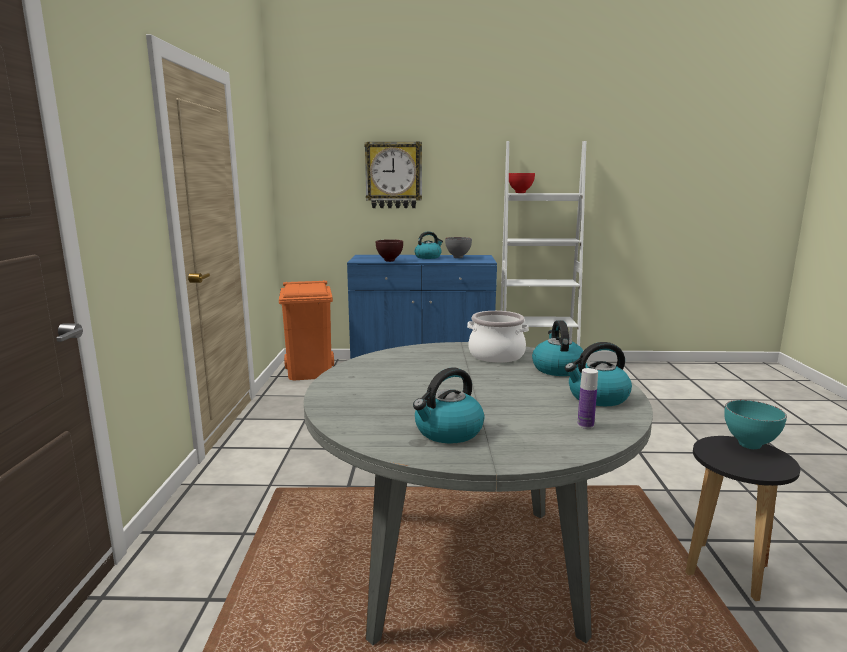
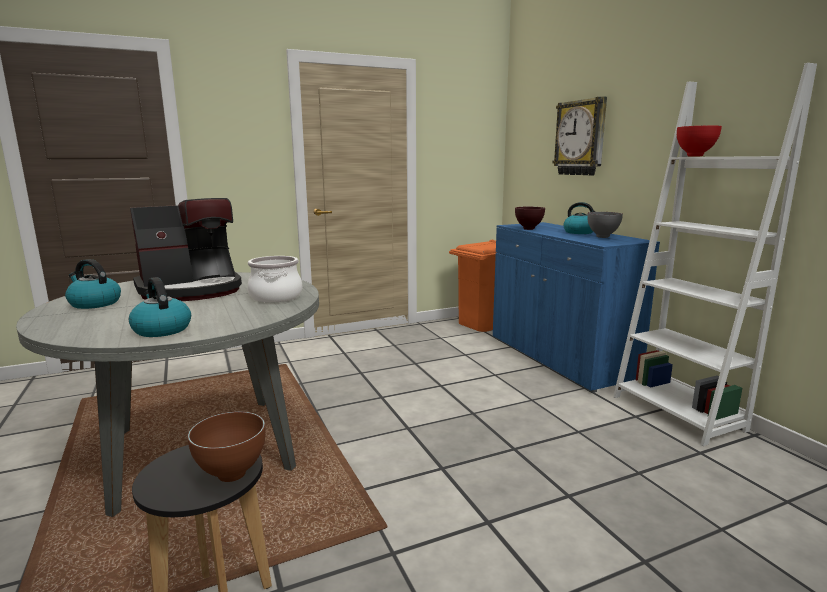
camera: 65 degrees right, 0 degrees up
kettle [532,320,583,376] -> none
bottle [577,368,598,429] -> none
turquoise bowl [724,400,787,449] -> brown bowl [187,411,266,482]
none -> coffee machine [130,198,242,301]

